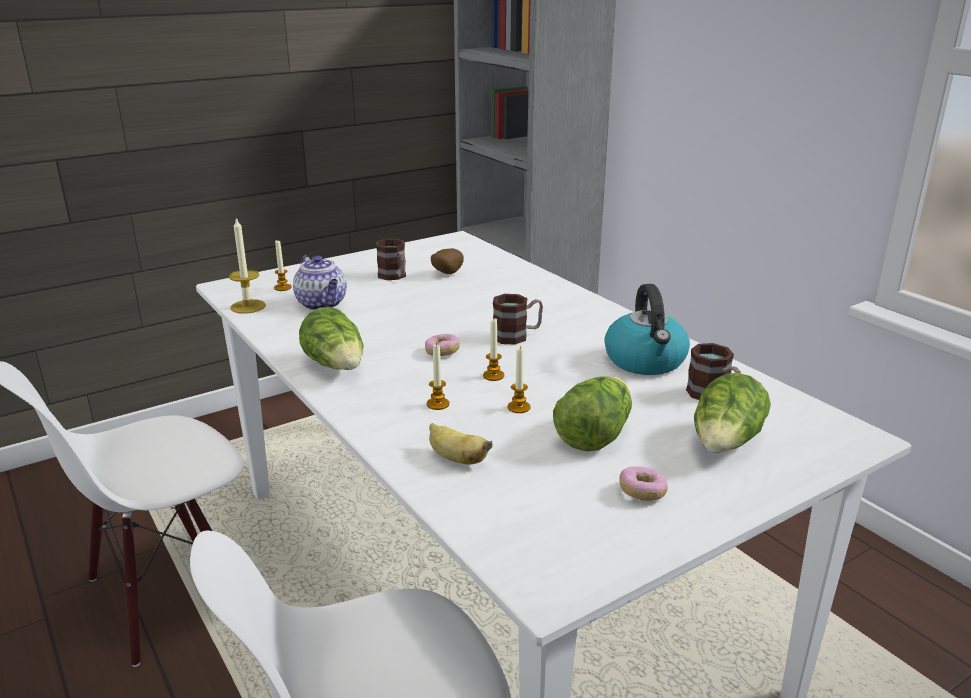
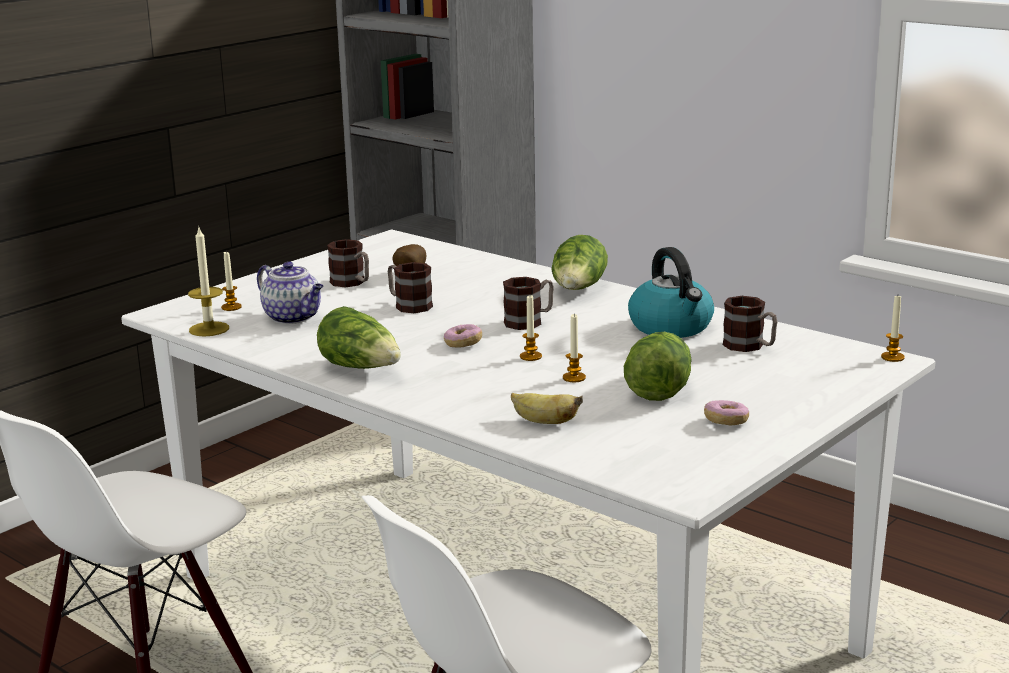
camera: 15 degrees left, 5 degrees down
candle [427,343,449,410] -> candle moved to [881,296,905,362]
lettuce [694,373,771,453] -> lettuce moved to [551,235,608,290]
none -> mug [388,262,433,313]

